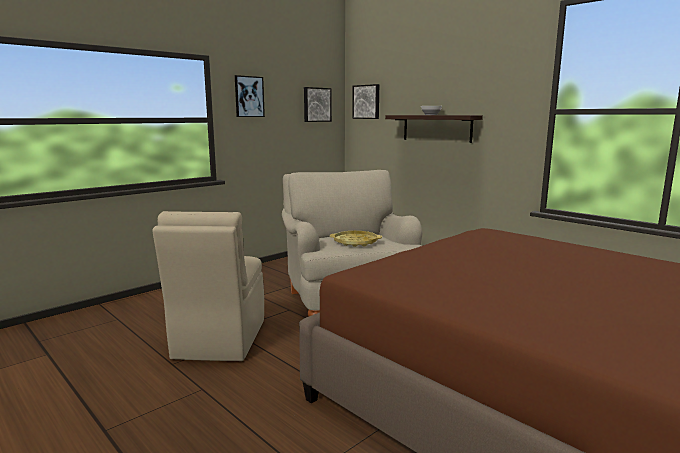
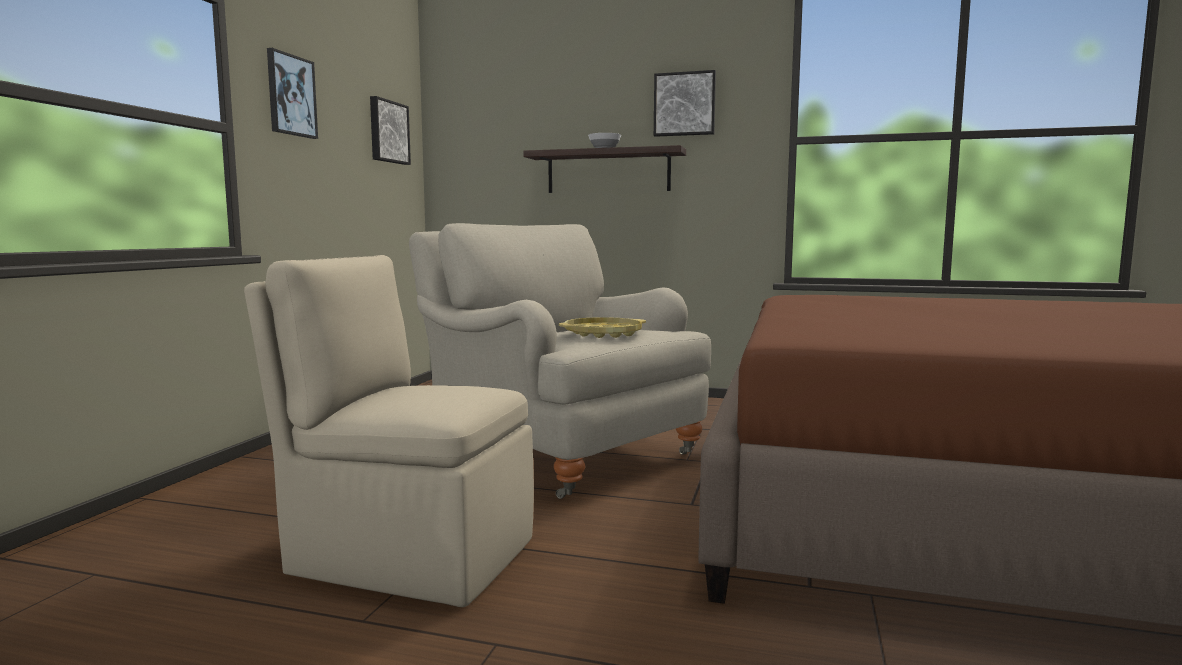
camera: 30 degrees left, 5 degrees down
beige chair [153,211,264,361] -> beige chair turned 135 degrees clockwise [244,255,534,607]
picture [352,84,379,119] -> picture moved to [654,70,716,137]

